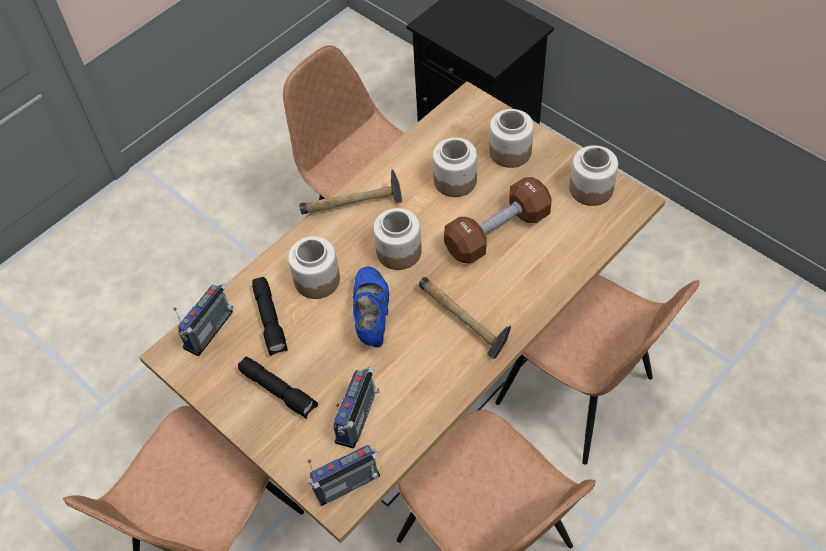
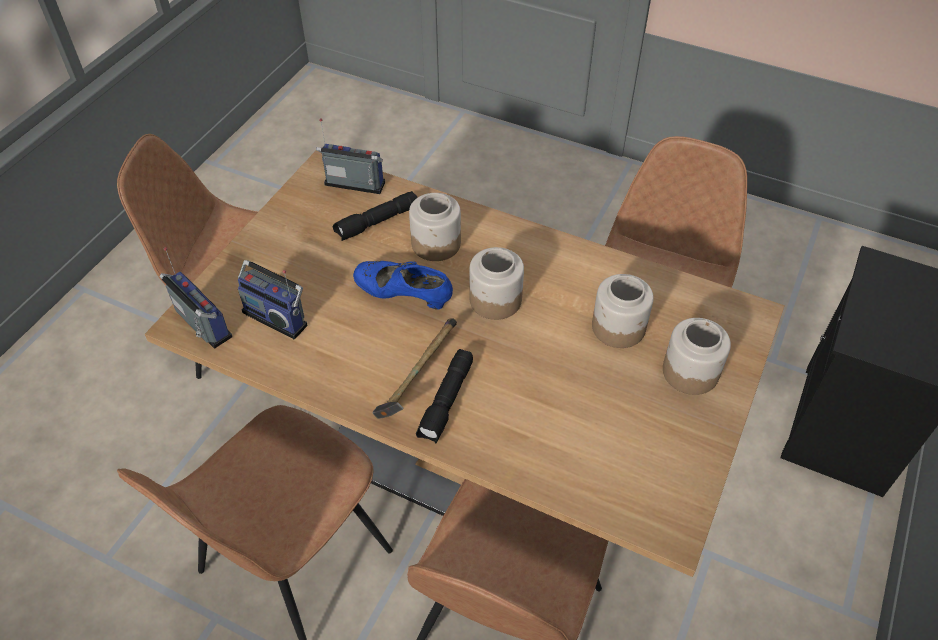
camera: 70 degrees right, 5 degrees down
black flashlight [238,357,318,419] -> black flashlight moved to [416,349,473,443]
hammer [299,169,403,214] -> none
radio [333,367,380,449] -> radio turned 150 degrees counterclockwise [238,260,308,339]
blue shoe [353,267,389,348] -> blue shoe turned 135 degrees counterclockwise [353,261,453,309]
brown dumbbell [444,177,551,264] -> none
jar [569,145,618,206] -> none

